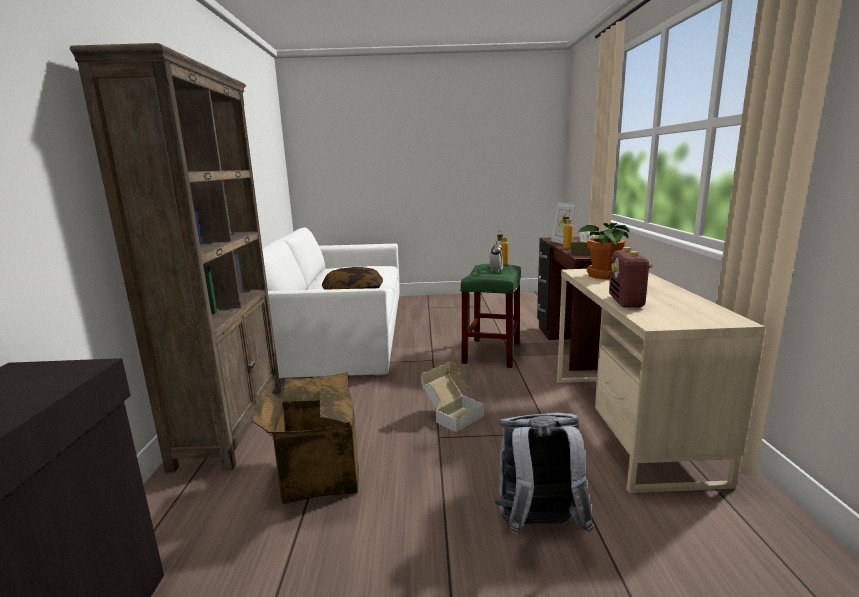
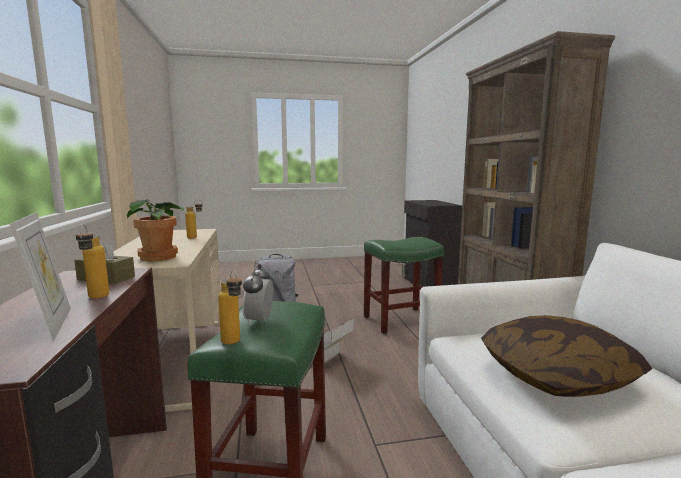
camera: 170 degrees right, 5 degrees down
cardboard box [252,372,359,504] -> green stool [364,237,444,334]
radio [609,247,653,308] -> bottle [185,200,203,239]

